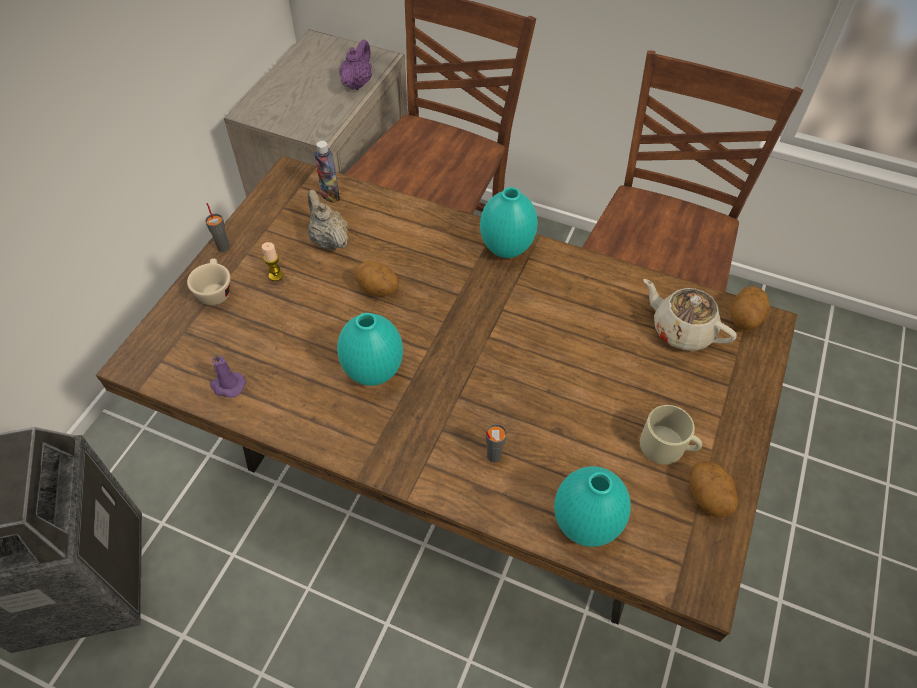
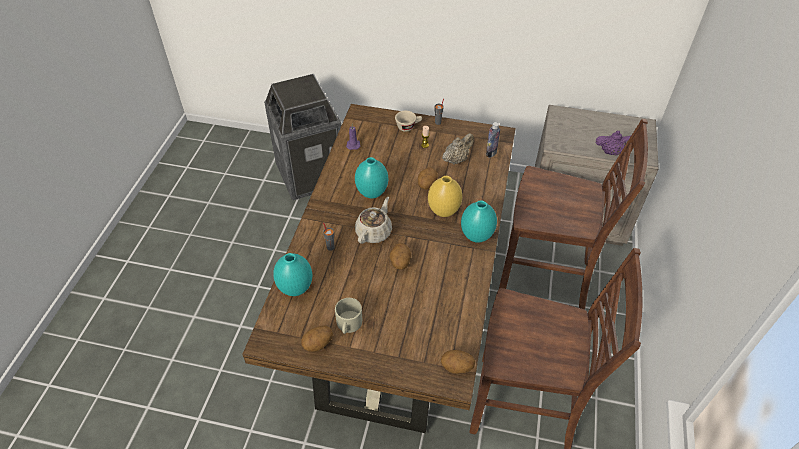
camera: 80 degrees right, 5 degrees down
beige teapot [643,279,737,351] -> beige teapot moved to [355,197,392,244]
none -> potato [390,243,411,270]
none -> yellow vase [428,176,462,217]

